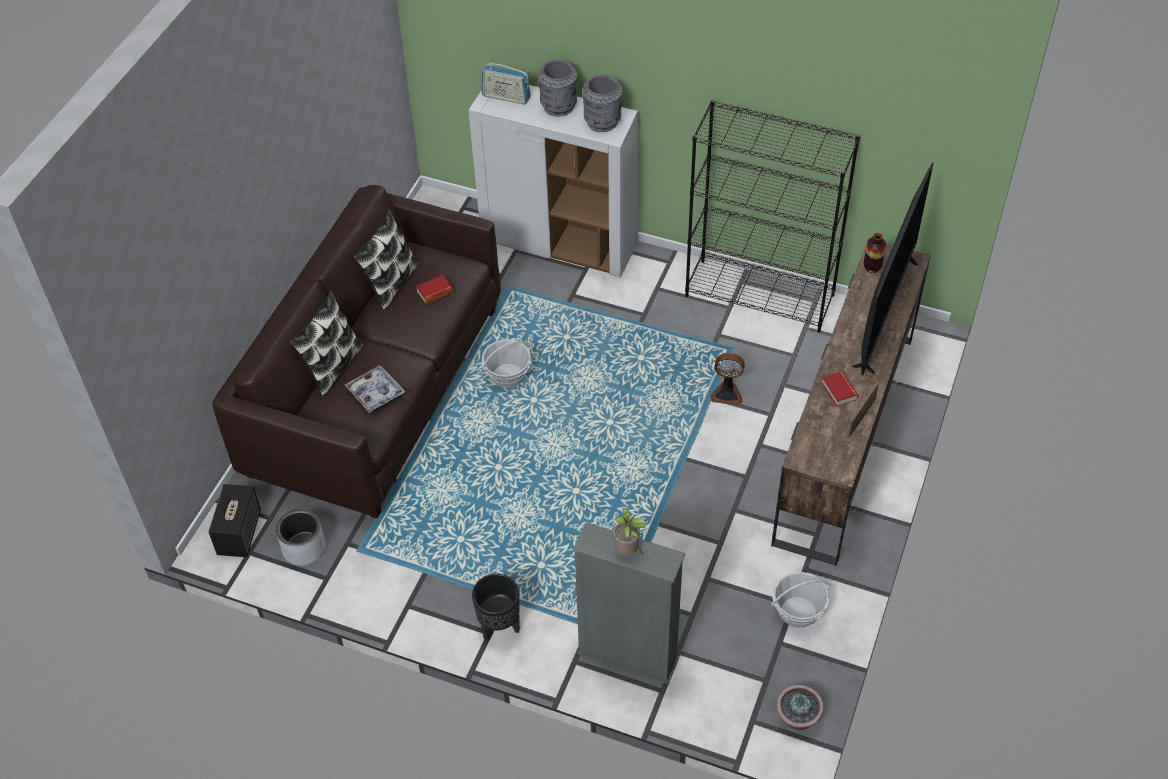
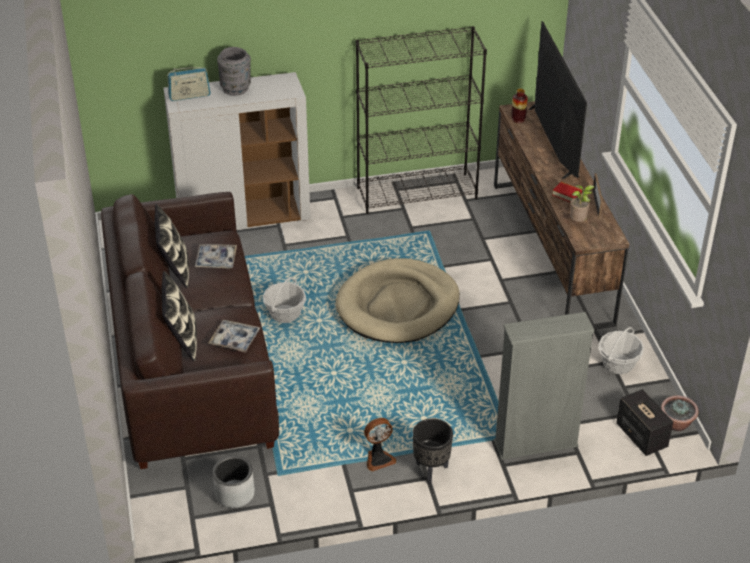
camera: 35 degrees left, 10 degrees down
speaker [208,484,261,557] -> speaker moved to [616,389,673,456]
book [416,275,453,304] -> tray [195,244,237,269]
grey vase [582,74,623,132] -> none
potted plant [613,508,646,556] -> potted plant moved to [570,185,595,222]
fan [711,353,745,405] -> fan moved to [364,418,396,471]
none -> beige dog bed [335,258,460,343]

